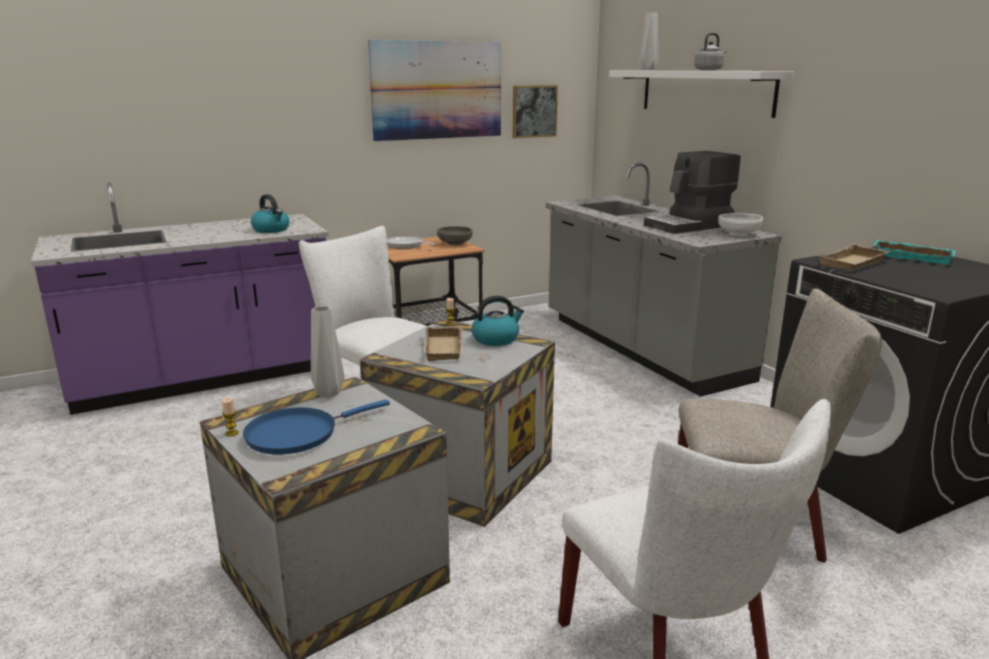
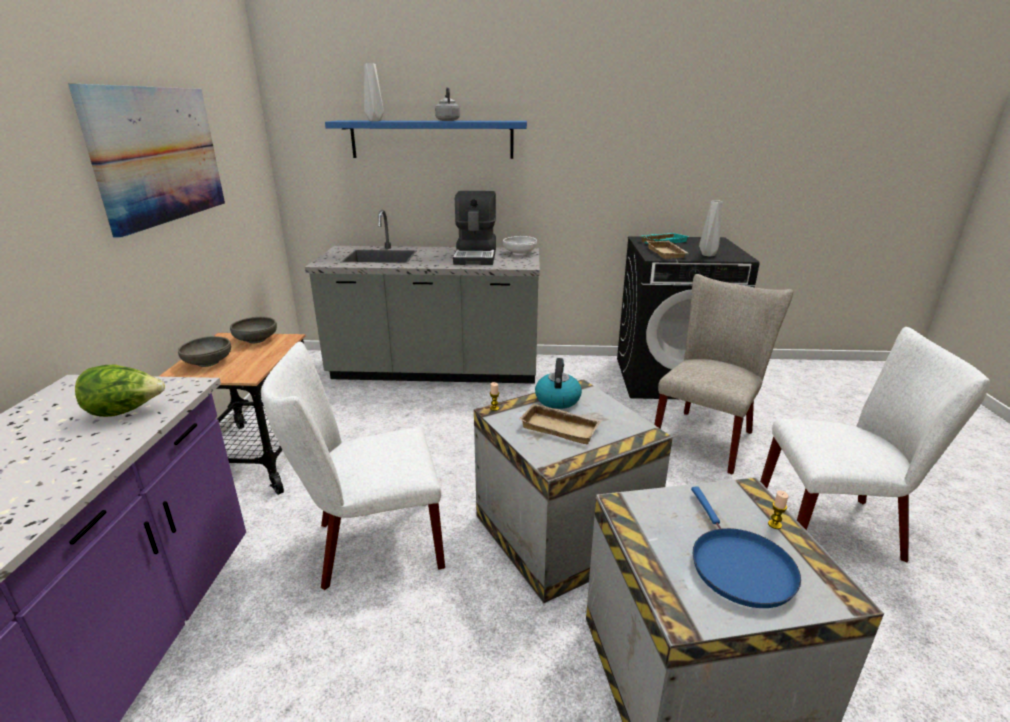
camera: 60 degrees left, 5 degrees up
candle [222,397,239,436] -> candle moved to [768,491,789,529]
kettle [251,194,290,233] -> lettuce [75,365,165,417]
grey vase [311,306,345,398] -> grey vase moved to [699,200,723,257]
frying pan [387,236,435,249] -> grey bowl [178,336,231,367]
picture [513,85,558,138] -> none
white shelf [609,71,795,118] -> blue shelf [325,121,527,159]

